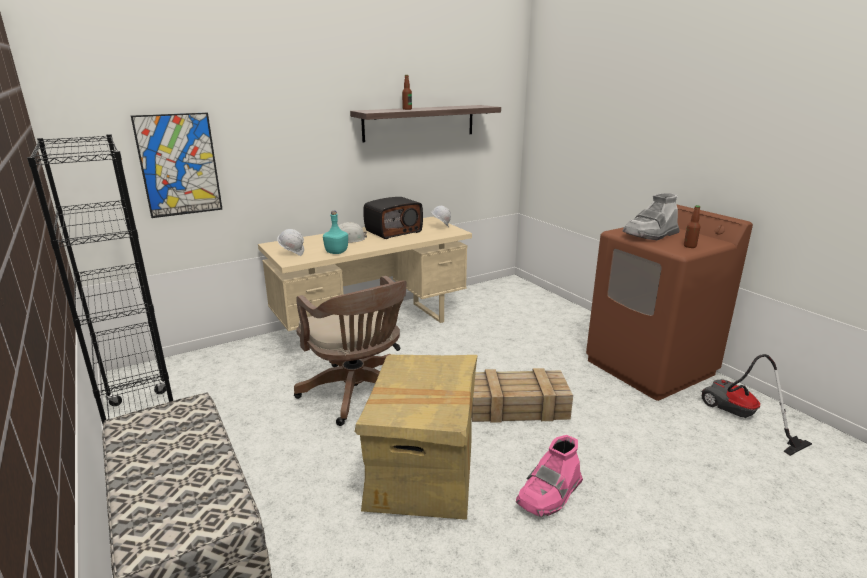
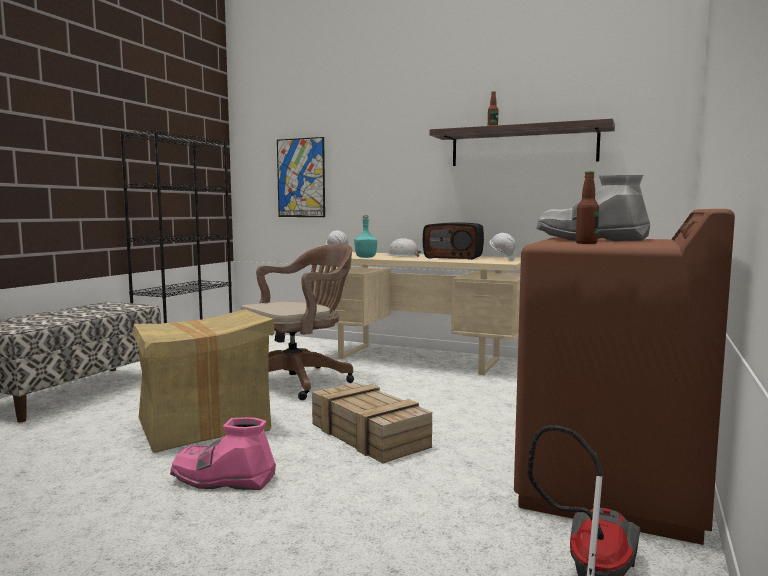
camera: 55 degrees right, 15 degrees down
brown office chair [294,276,407,426] -> brown office chair turned 150 degrees counterclockwise [241,244,354,400]

